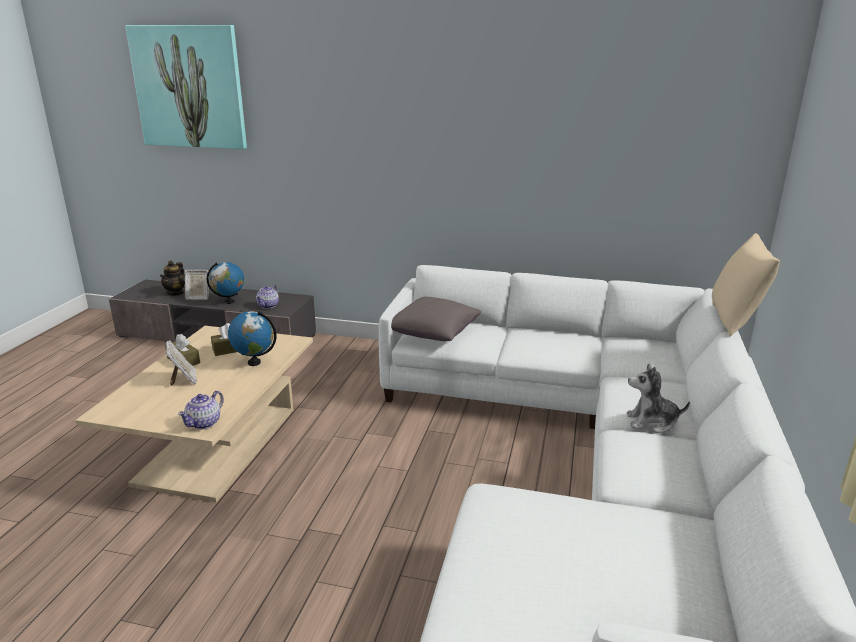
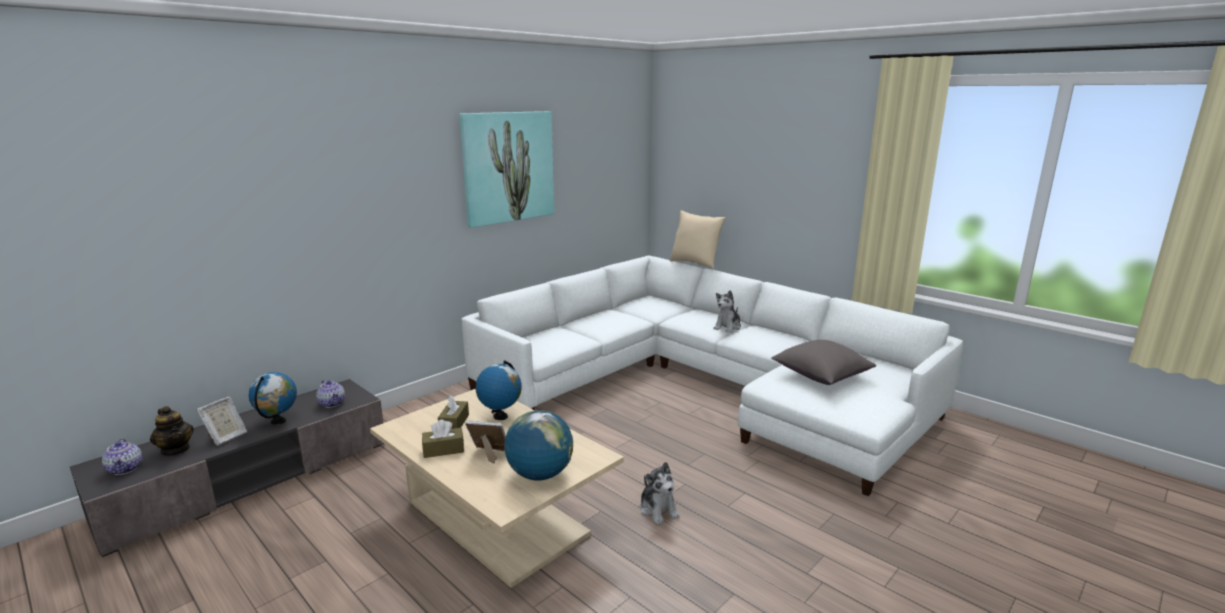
camera: 60 degrees left, 5 degrees down
picture [125,25,247,149] -> picture moved to [460,111,554,228]
teapot [178,391,224,429] -> teapot moved to [102,438,142,475]
grey pillow [391,297,481,341] -> grey pillow moved to [771,340,876,385]
none -> globe [504,410,573,480]
none -> plush toy [640,462,680,525]

